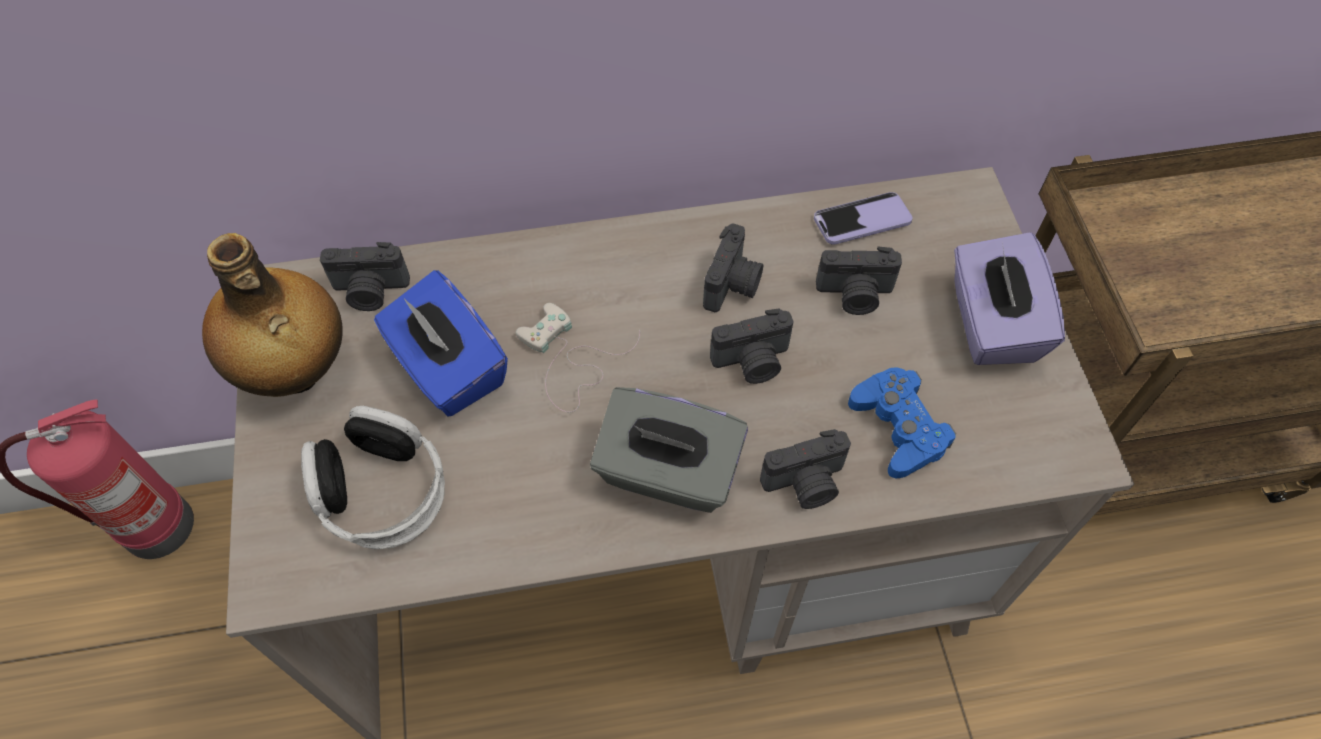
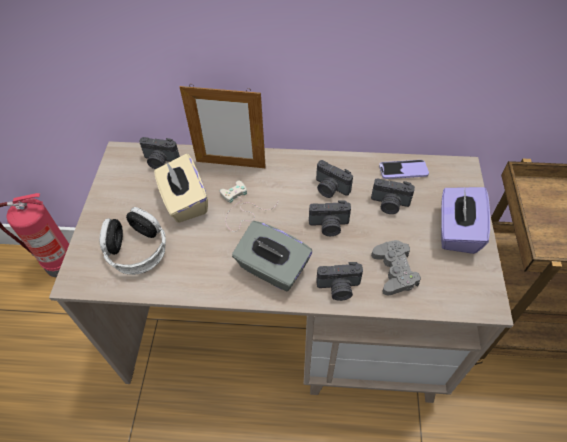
camera: 15 degrees right, 5 degrees down
bottle [202,233,343,397] -> none
blue tissue box [374,270,508,417] -> beige tissue box [154,154,208,223]
camera [703,224,763,312] -> camera turned 90 degrees clockwise [316,160,353,198]
blue game controller [848,368,956,478] -> grey game controller [371,240,421,295]
none -> picture frame [180,84,266,168]

